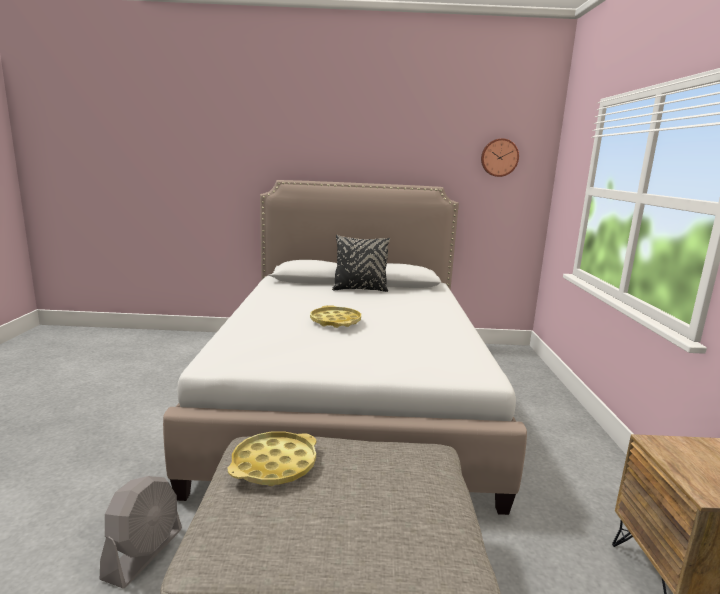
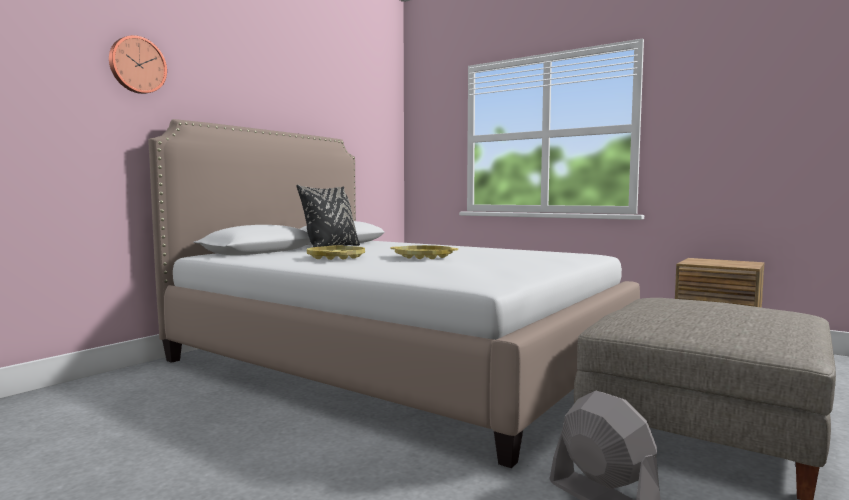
camera: 55 degrees left, 10 degrees down
yellow tray [228,432,316,486] -> yellow tray moved to [307,246,365,260]
wall clock [481,138,519,177] -> wall clock moved to [109,35,167,94]

